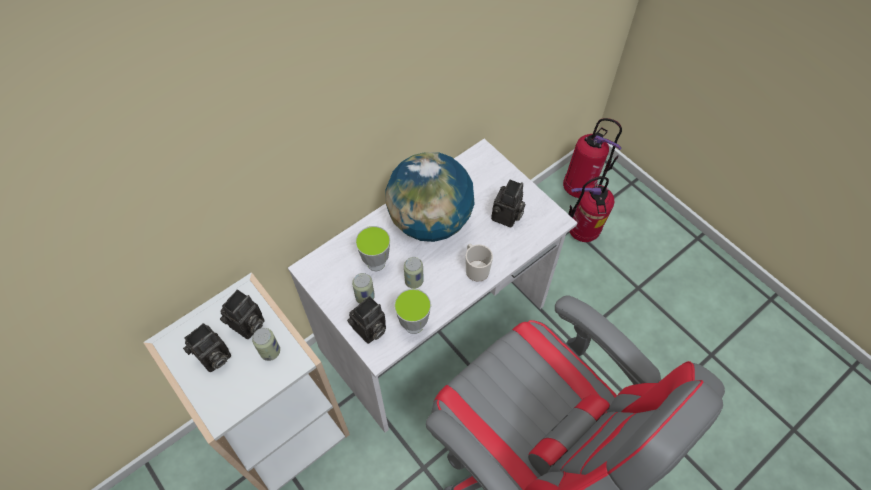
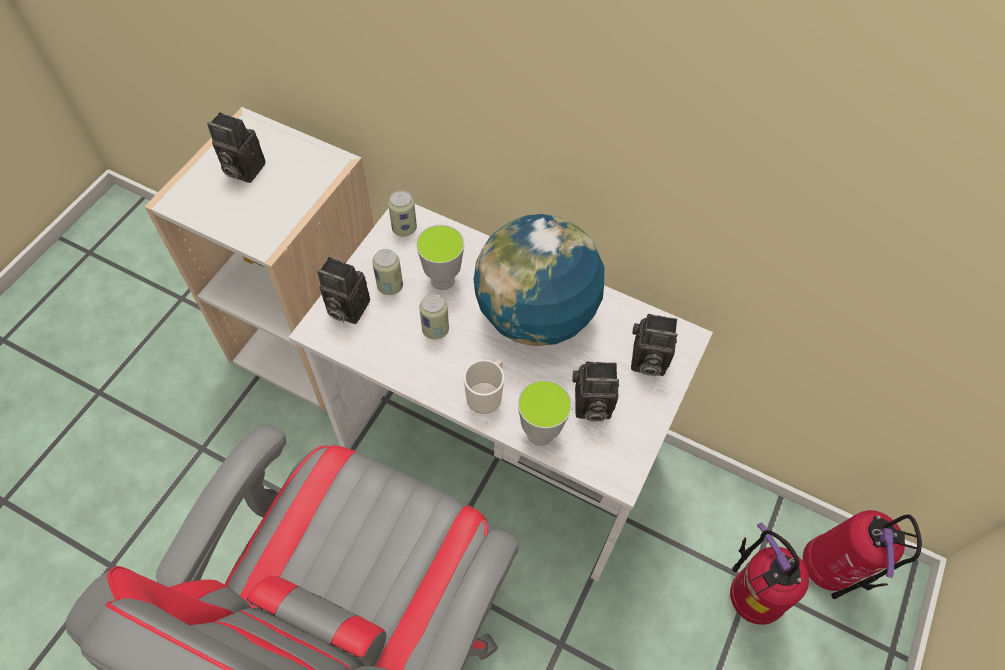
camera: 65 degrees right, 0 degrees up
camera [220,289,264,339] -> camera moved to [631,314,677,377]
can [252,328,280,361] -> can moved to [388,191,417,236]
cup [394,289,431,334] -> cup moved to [518,380,572,446]

